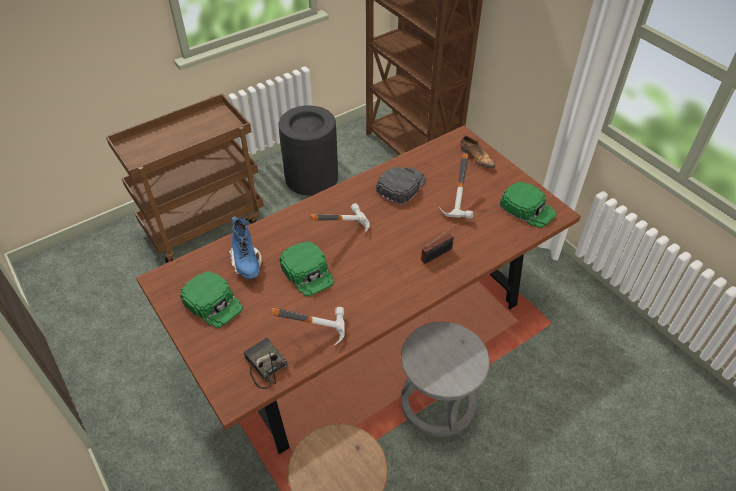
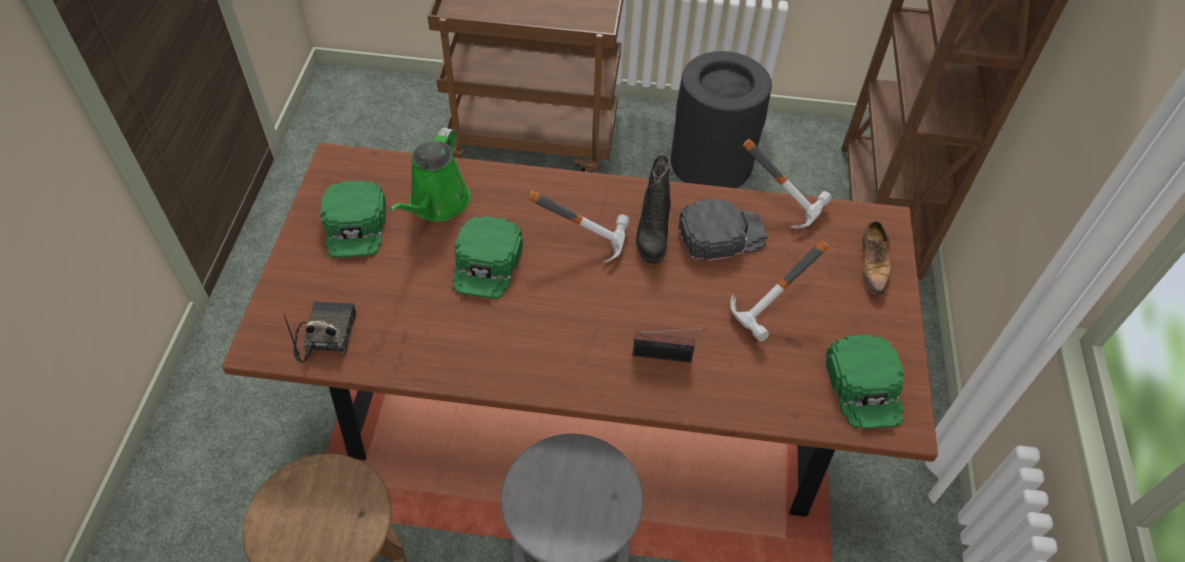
camera: 40 degrees right, 5 degrees up
blue boot [228,216,262,279] -> green watering can [390,127,470,222]
hammer [271,307,345,345] -> hammer moved to [743,139,832,229]
none -> black boot [636,154,671,264]

